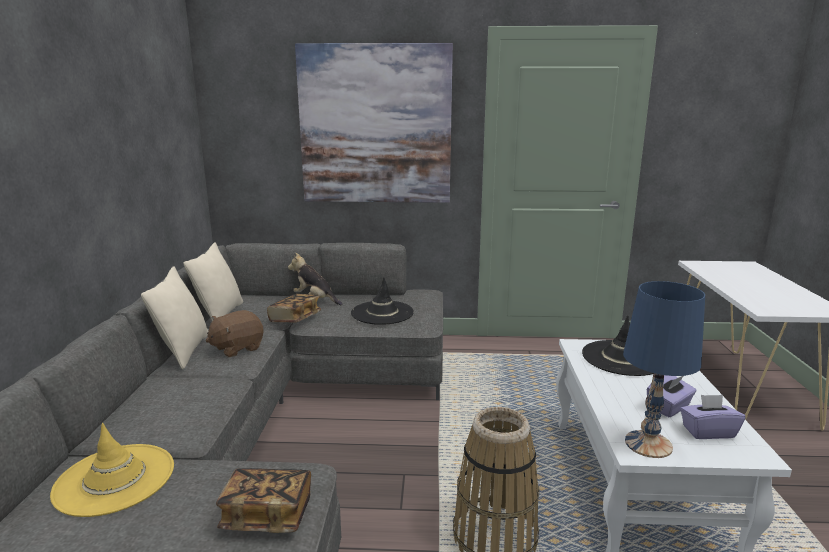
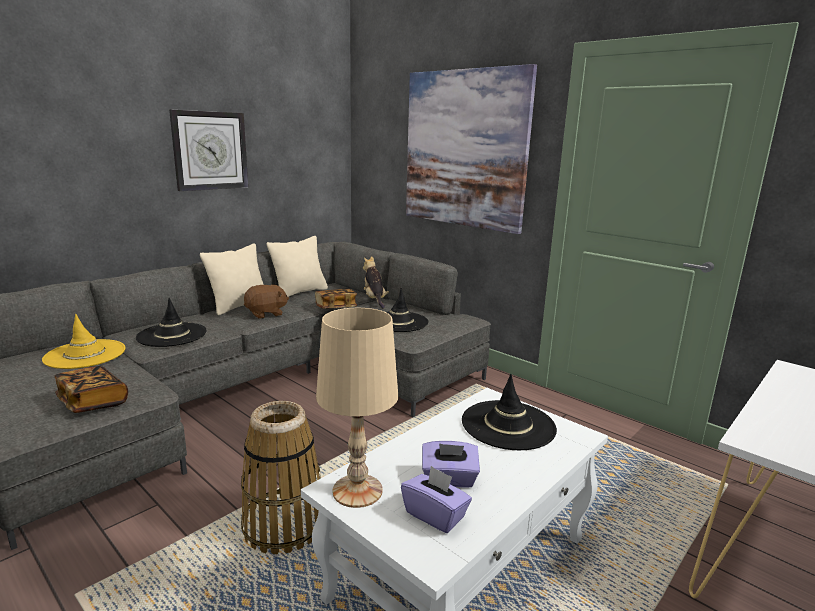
camera: 40 degrees right, 0 degrees up
brown plush toy [206,310,264,357] -> brown plush toy turned 150 degrees clockwise [244,284,289,319]
blue table lamp [623,281,705,458] -> beige table lamp [316,308,398,508]
none -> black hat [136,298,207,347]
none -> wall clock [169,110,248,191]

